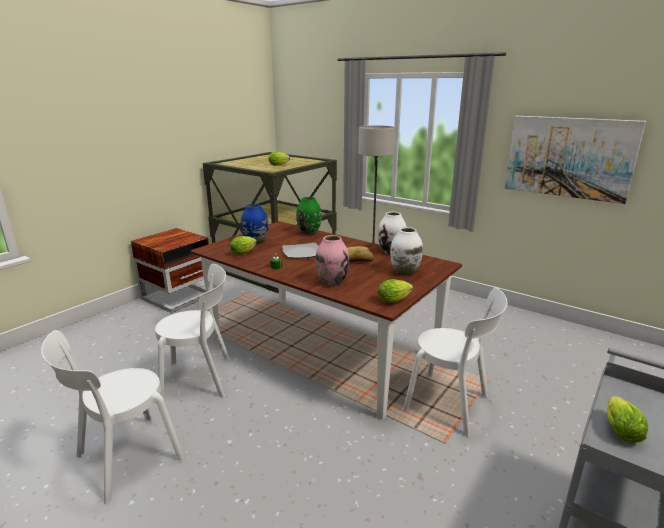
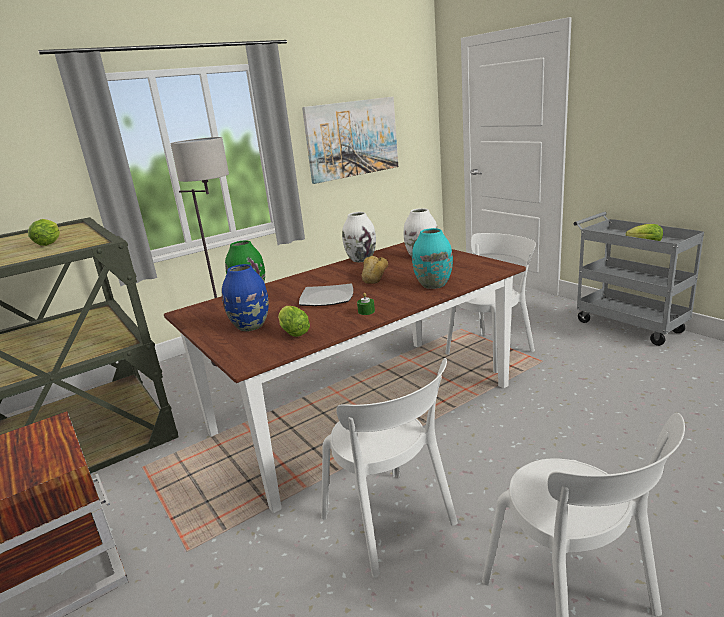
camera: 70 degrees left, 0 degrees up
white chair [155,264,230,399] -> white chair turned 135 degrees clockwise [321,358,458,578]
pink vase [315,235,349,286] -> turquoise vase [412,228,453,289]
lettuce [378,279,413,303] -> none

